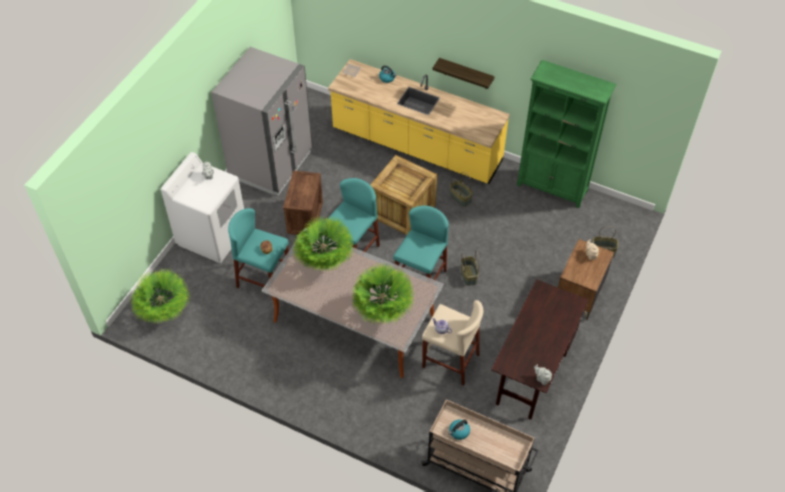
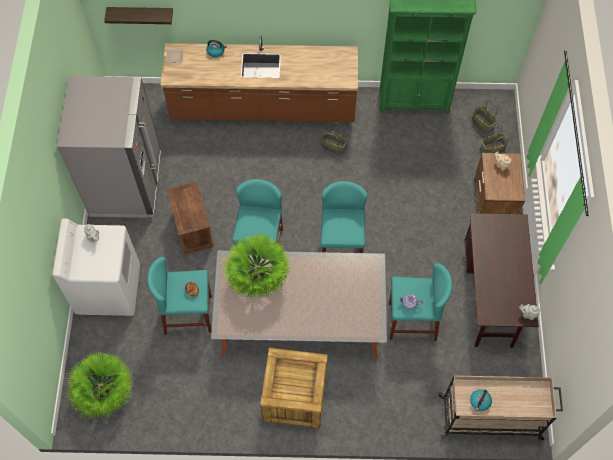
camera: 25 degrees left, 10 degrees up
yellow counter [328,59,510,184] -> brown counter [161,36,358,122]
potted plant [351,263,414,324] -> none
crate [370,155,437,235] -> crate moved to [260,347,328,428]
beige stool [422,300,483,385] -> turquoise stool [389,263,452,341]
shelf [432,58,495,89] -> shelf moved to [104,7,173,24]
basket [461,251,480,286] -> basket moved to [472,99,497,135]

